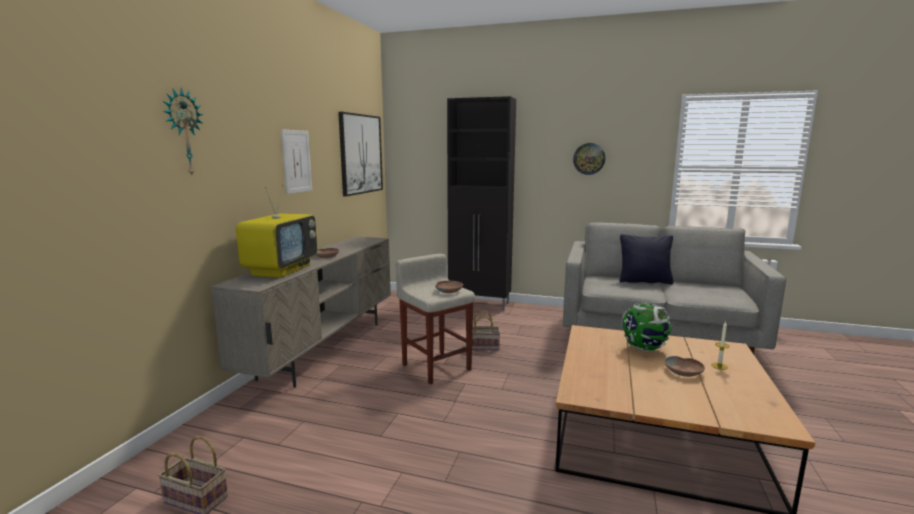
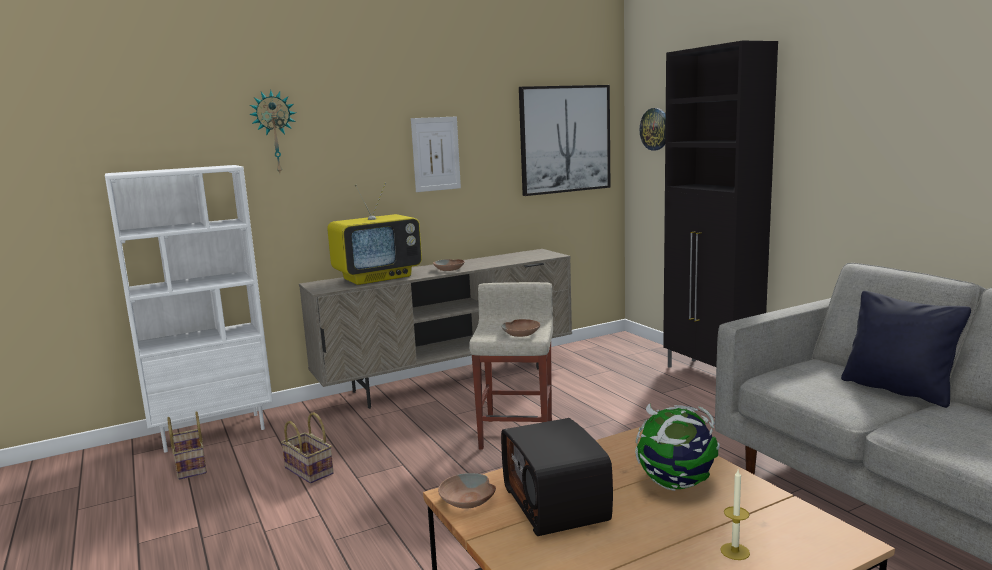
camera: 45 degrees right, 0 degrees up
basket [472,311,500,350] -> basket moved to [281,412,334,484]
wall clock [573,143,606,175] -> wall clock moved to [640,108,666,151]
brown bowl [664,356,705,377] -> brown bowl moved to [438,473,496,509]
none -> white bookcase [105,165,273,452]
none -> radio [501,418,613,536]

